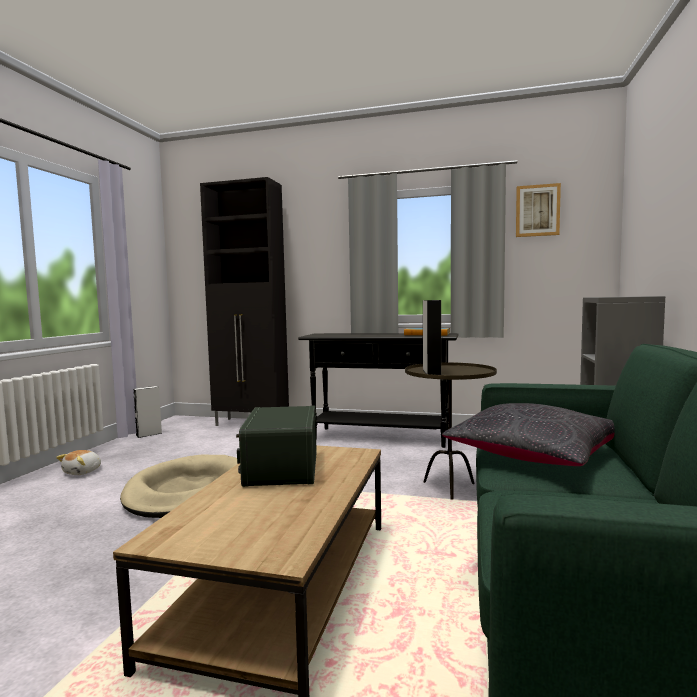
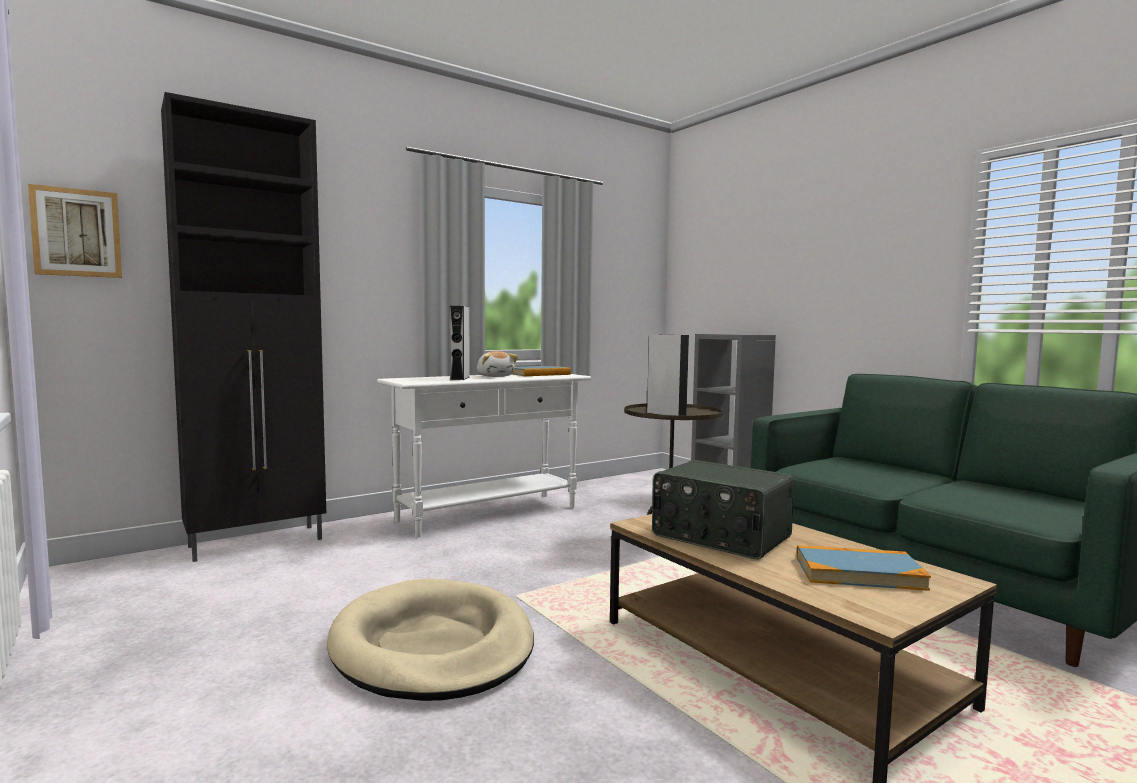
camera: 50 degrees left, 0 degrees up
plush toy [56,450,101,475] -> plush toy moved to [477,351,518,377]
grey speaker [133,386,162,438] -> grey speaker moved to [450,306,470,380]
black console table [298,333,458,448] -> white console table [377,374,591,538]
black pillow [442,403,615,466] -> none
picture [516,183,561,237] -> picture moved to [28,184,122,278]
none -> book [797,545,931,591]

